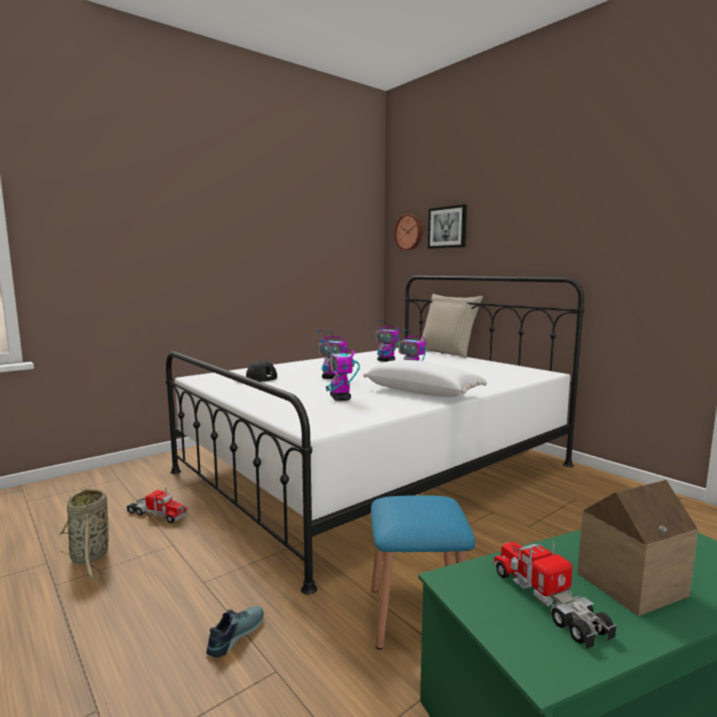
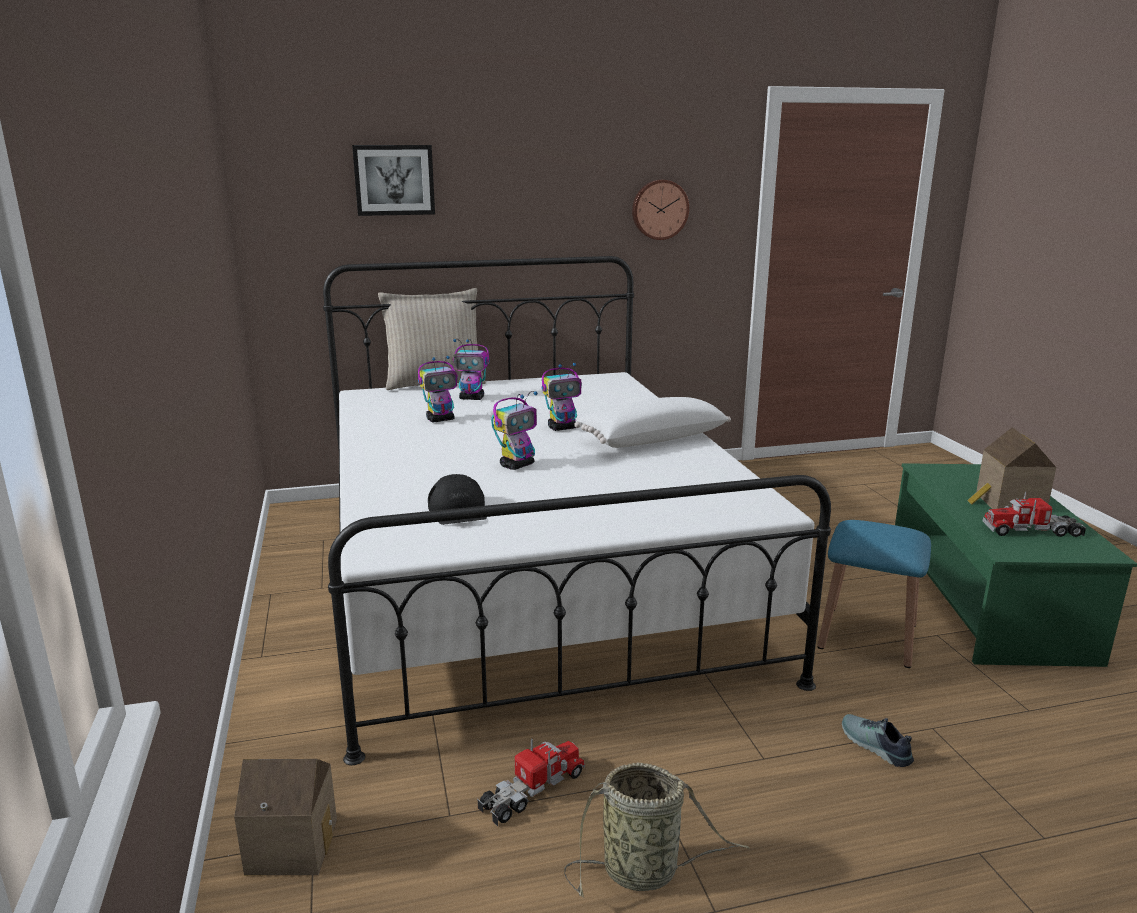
camera: 65 degrees left, 10 degrees up
toy robot [320,339,360,401] -> toy robot moved to [453,339,490,400]
wall clock [394,214,422,251] -> wall clock moved to [632,179,689,240]
none -> toy house [234,759,337,875]

